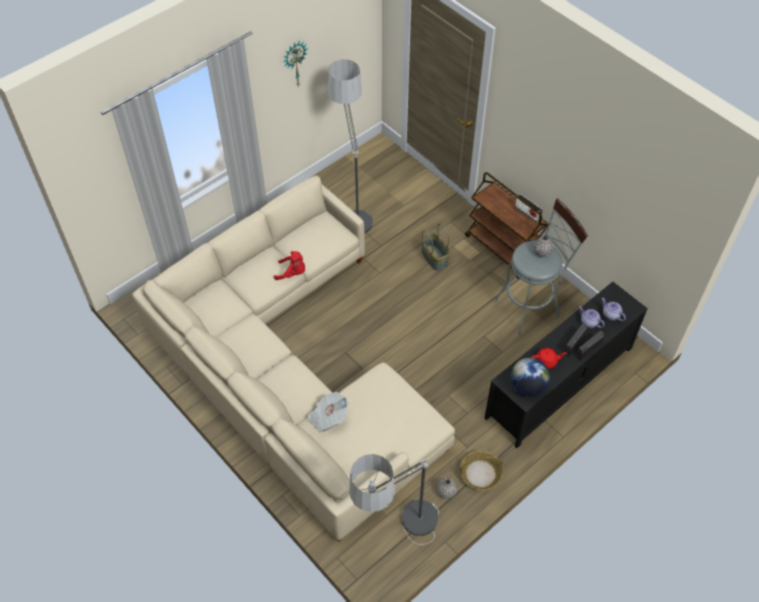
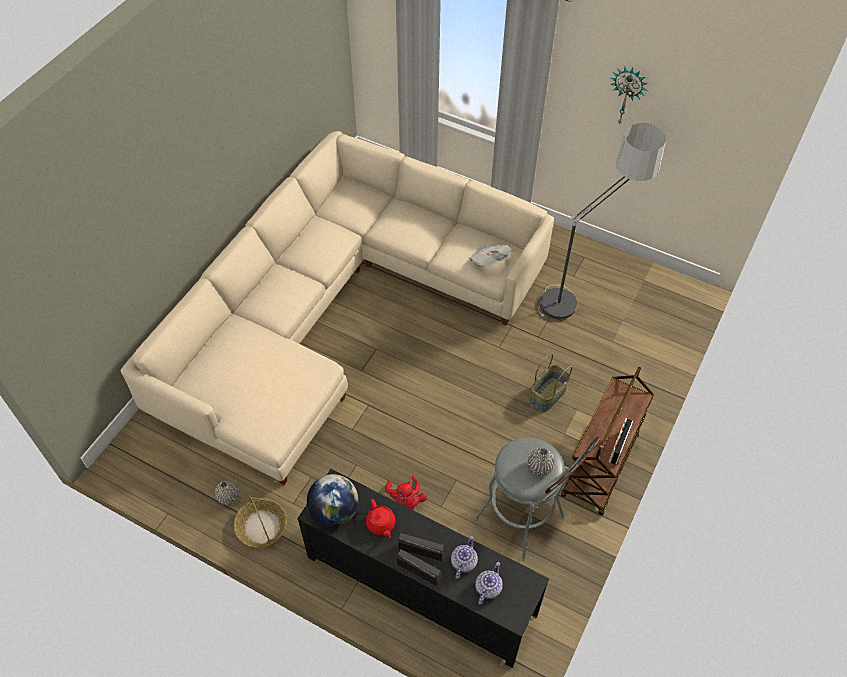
camera: 70 degrees right, 0 degrees up
red plush toy [274,251,305,280] -> red plush toy moved to [385,476,427,509]
newspaper [307,392,349,433] -> newspaper moved to [468,244,512,266]
floor lamp [348,454,439,545] -> none

